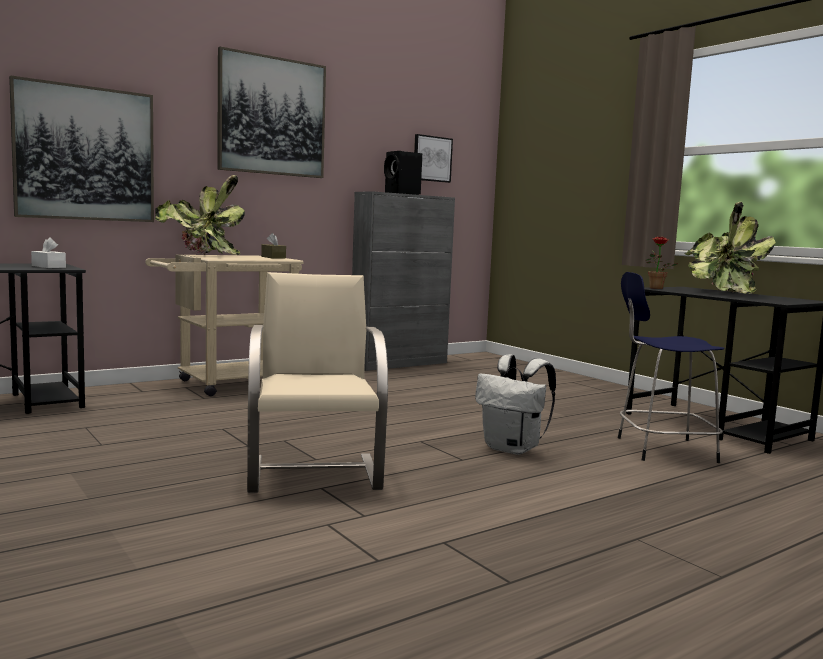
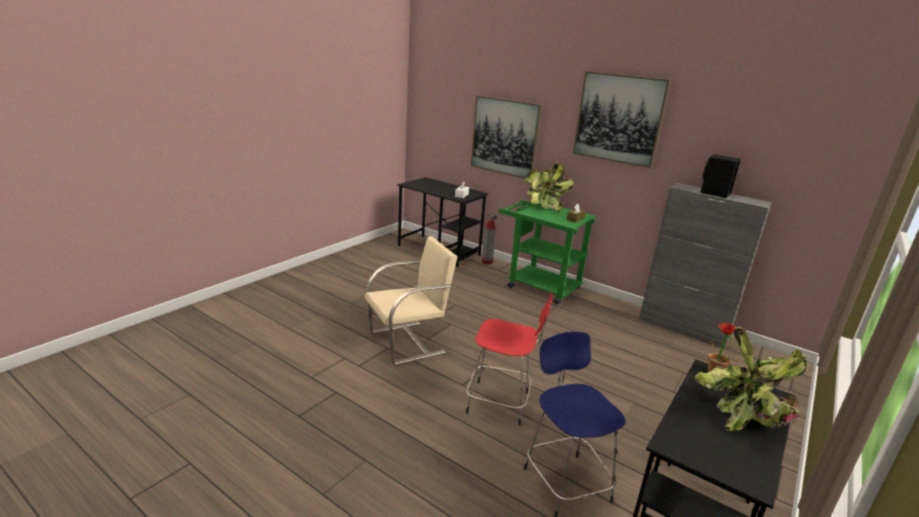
camera: 70 degrees right, 15 degrees up
beige cart [145,254,303,396] -> green cart [499,200,596,304]
picture [414,134,453,183] -> none
white backpack [475,354,556,455] -> red stool [466,292,552,426]
none -> fire extinguisher [482,211,497,264]

